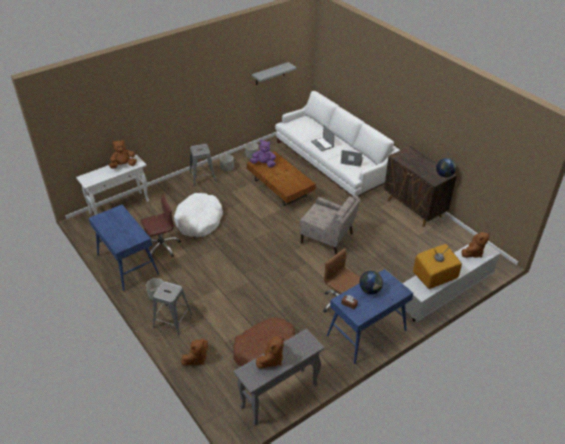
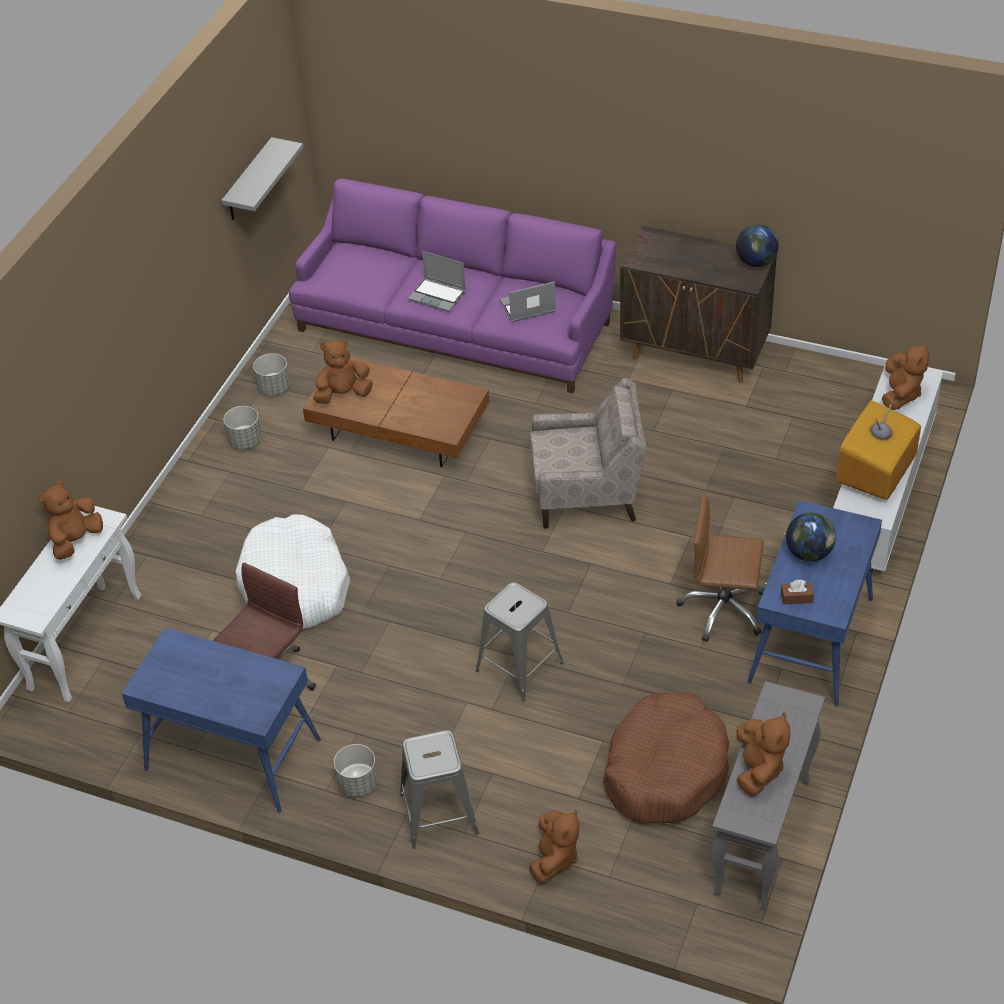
camera: 30 degrees left, 5 degrees up
grey stool [190,144,216,186] -> grey stool moved to [476,582,564,702]
purple plush toy [250,140,276,168] -> brown plush toy [313,339,373,404]
white sofa [275,91,400,197] -> purple sofa [289,179,616,393]

